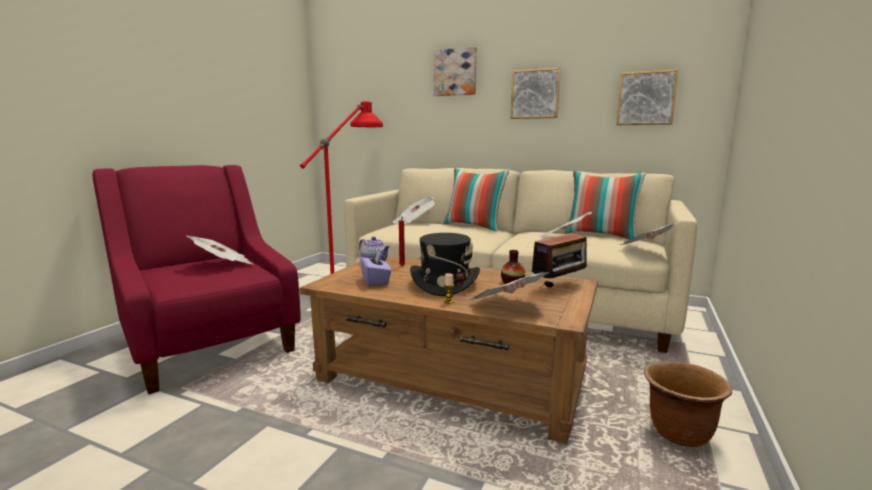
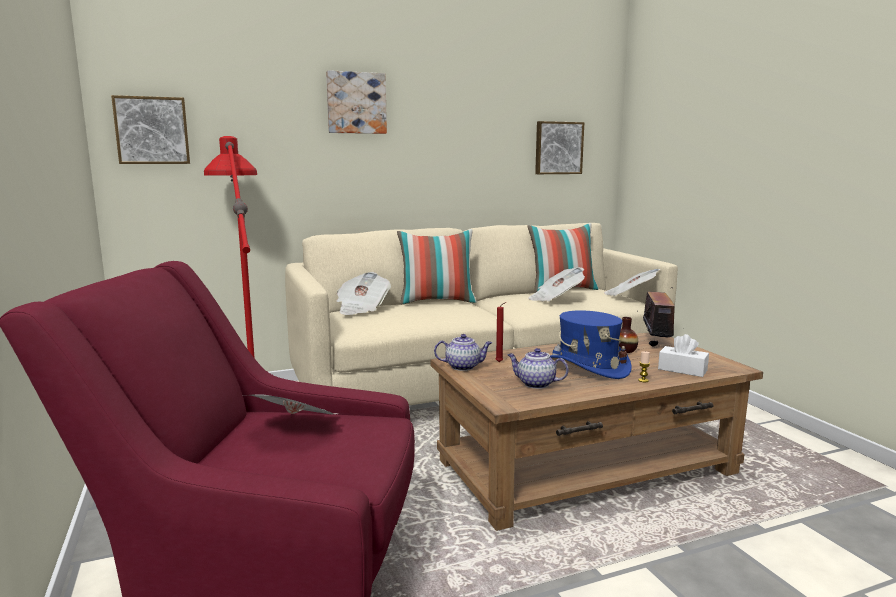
camera: 45 degrees left, 0 degrees up
purple tissue box [360,251,391,286] -> teapot [508,348,569,389]
black hat [410,233,480,296] -> blue hat [550,310,632,379]
newspaper [470,272,549,300] -> white tissue box [658,334,709,377]
picture [511,68,561,119] -> picture moved to [111,95,190,164]
brown planter [644,361,732,447] -> none

